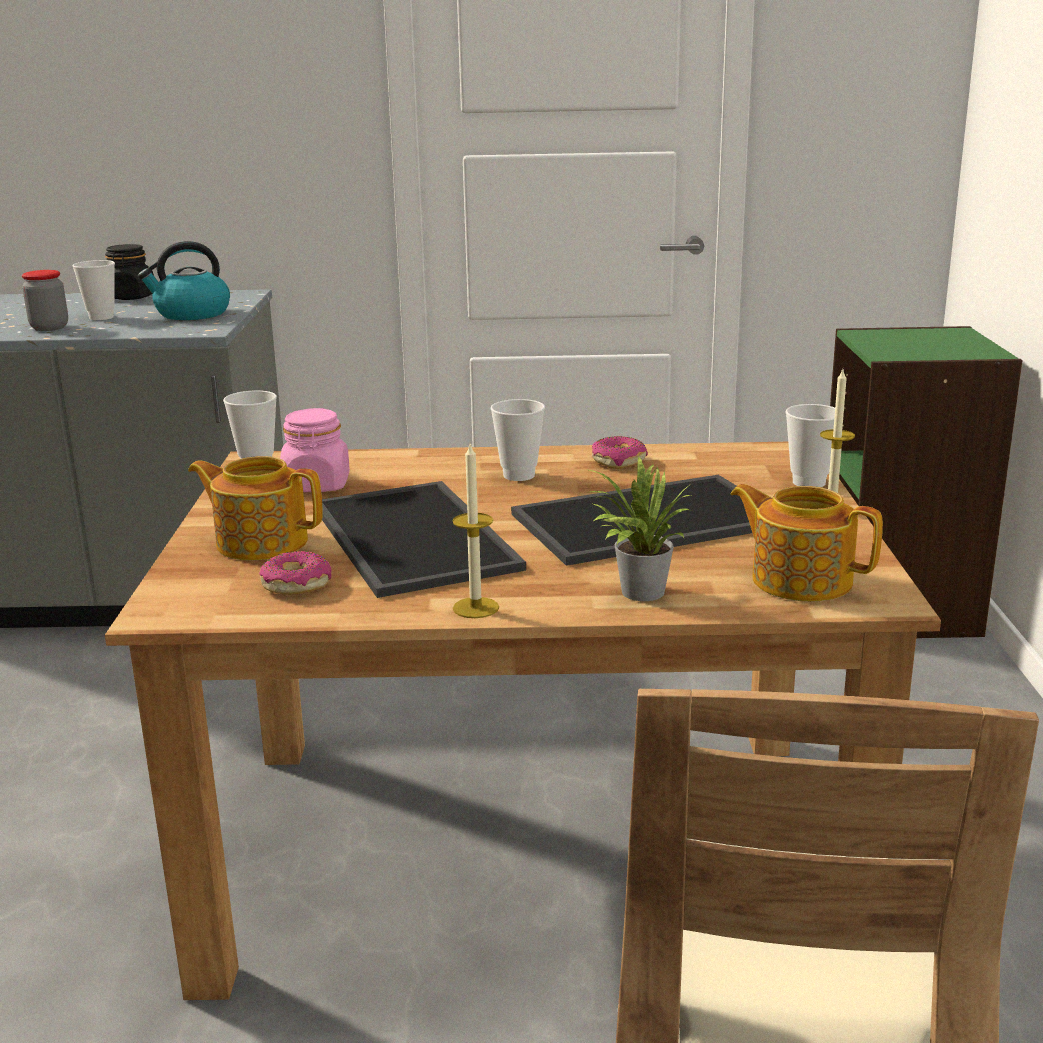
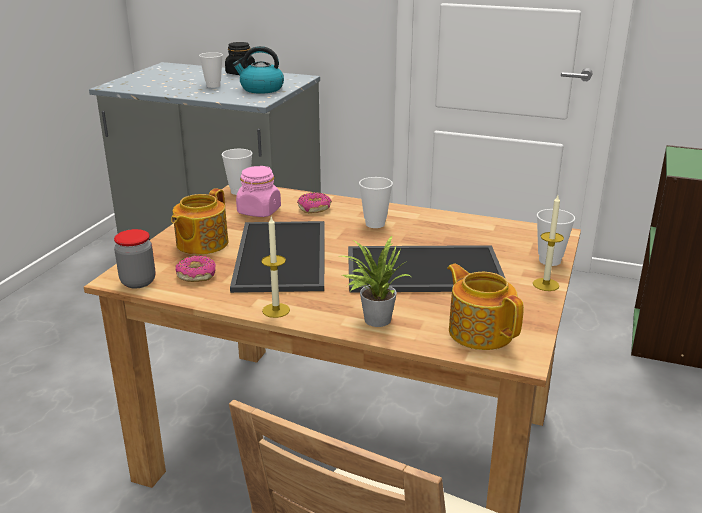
camera: 20 degrees right, 5 degrees up
jar [22,270,68,331] -> jar moved to [114,229,155,288]
teapot [188,456,323,561] -> teapot turned 105 degrees counterclockwise [171,188,229,255]
donut [592,436,648,469] -> donut moved to [297,192,332,213]

